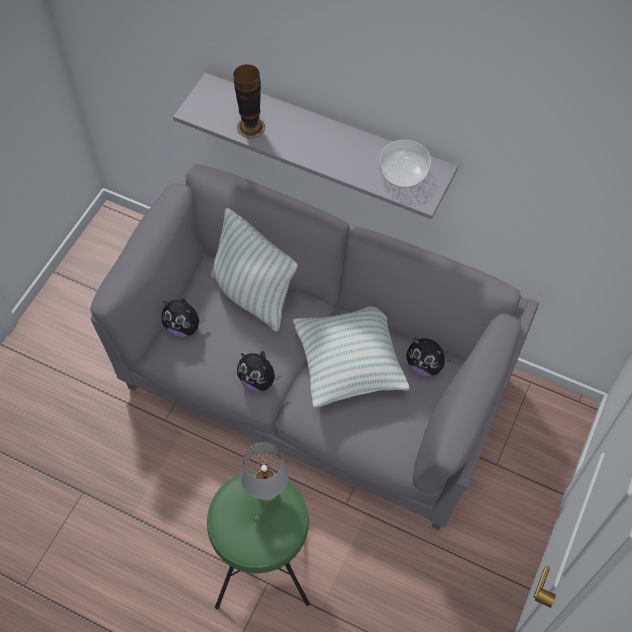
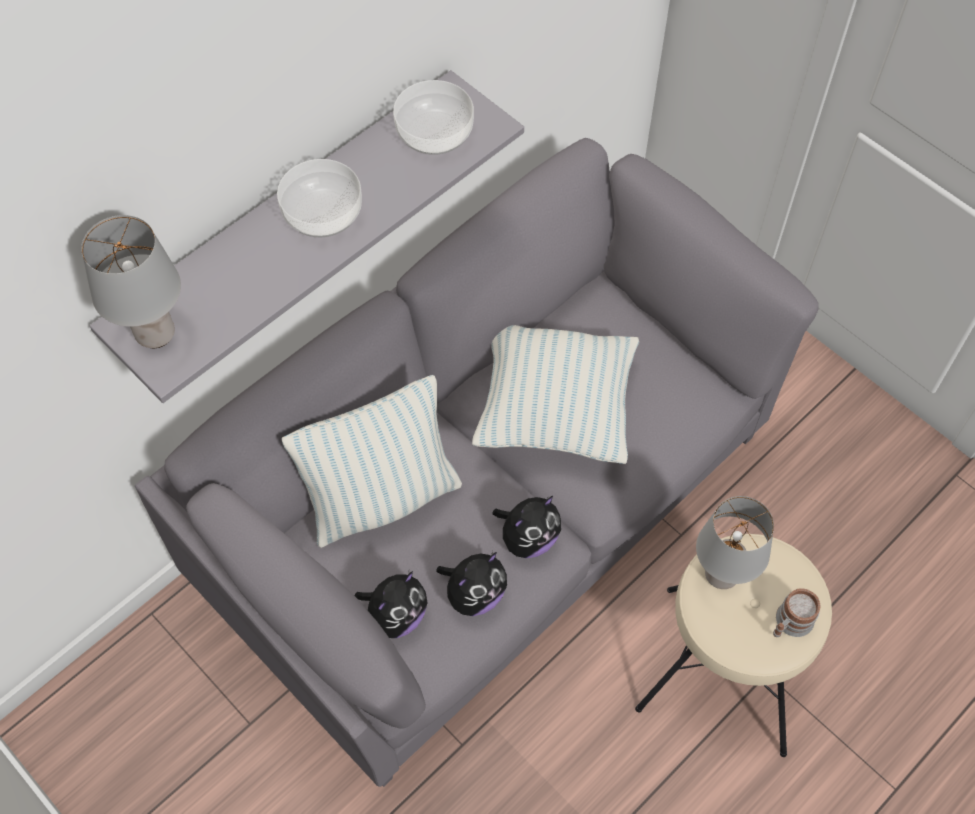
camera: 70 degrees left, 0 degrees up
green stool [207,471,310,609] -> beige stool [635,534,832,757]
vase [233,64,265,139] -> none
plush toy [406,338,451,376] -> plush toy moved to [436,551,507,616]
none -> grey table lamp [81,215,181,348]
none -> bowl [277,159,362,237]
none -> mug [773,589,820,637]

